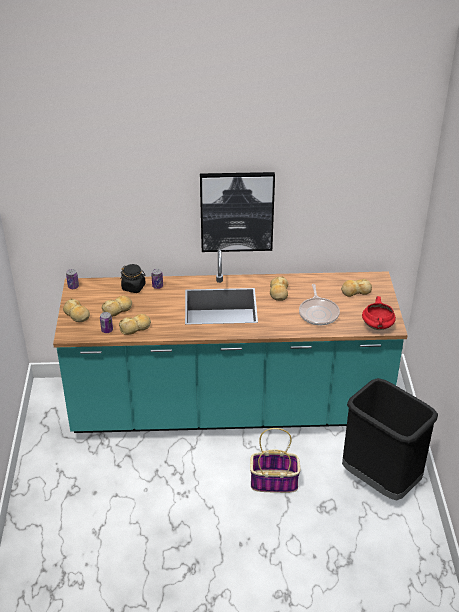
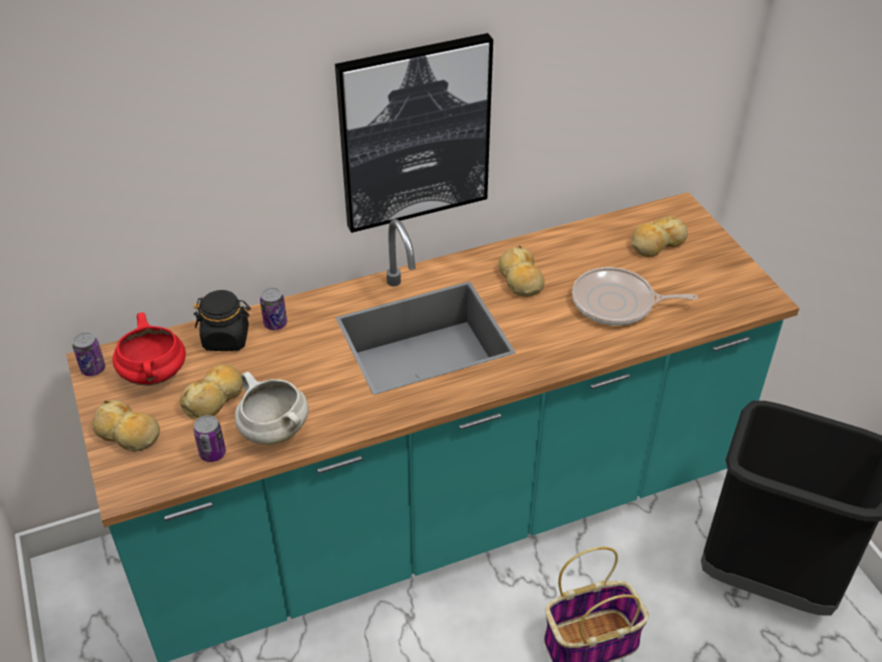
camera: 20 degrees left, 5 degrees up
bread [119,314,151,335] -> white cooking pot [235,372,309,445]
frying pan [299,284,340,325] -> frying pan turned 120 degrees clockwise [572,267,698,325]
red cooking pot [362,296,396,330] -> red cooking pot moved to [112,312,186,386]

